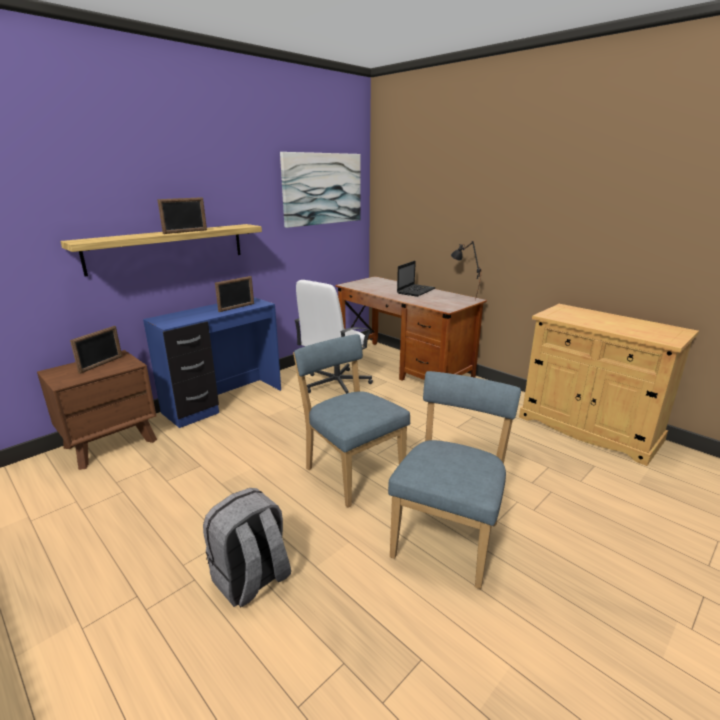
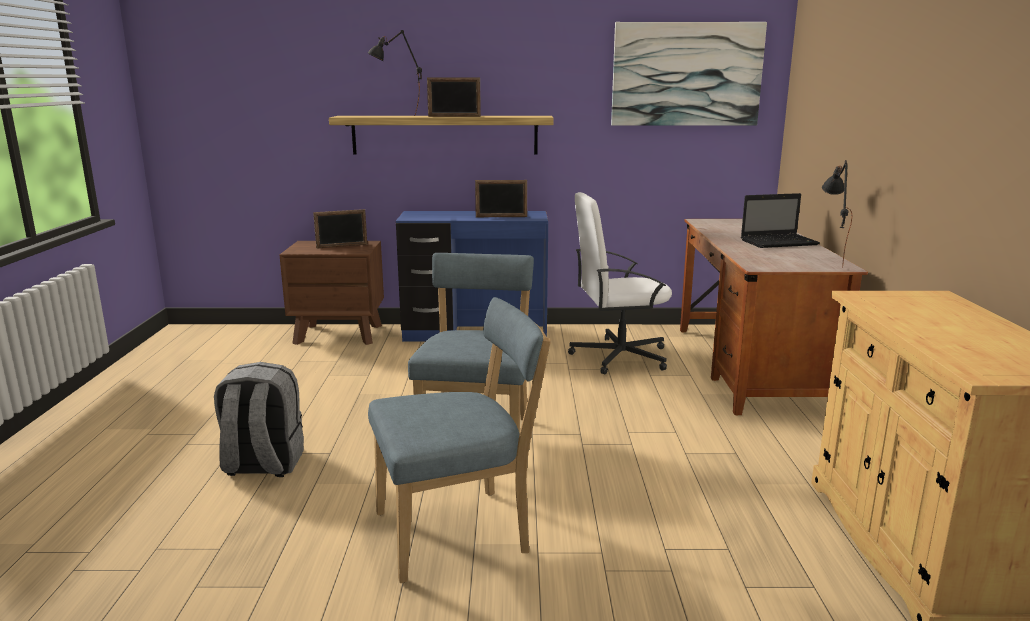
camera: 45 degrees right, 5 degrees down
none -> black table lamp [368,30,422,116]

